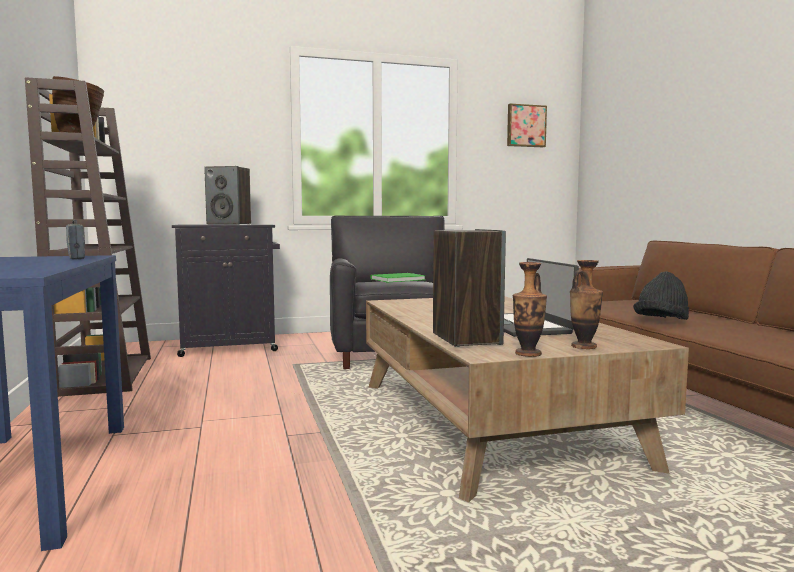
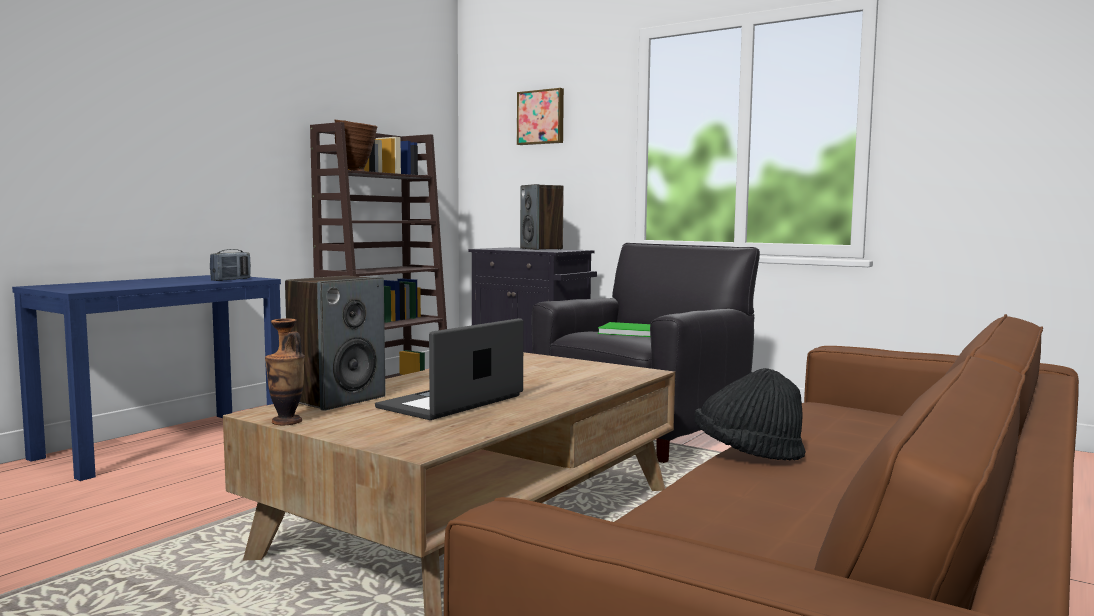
camera: 50 degrees right, 0 degrees up
picture [507,103,547,147] -> picture moved to [517,88,564,145]
vase [570,260,603,349] -> none

